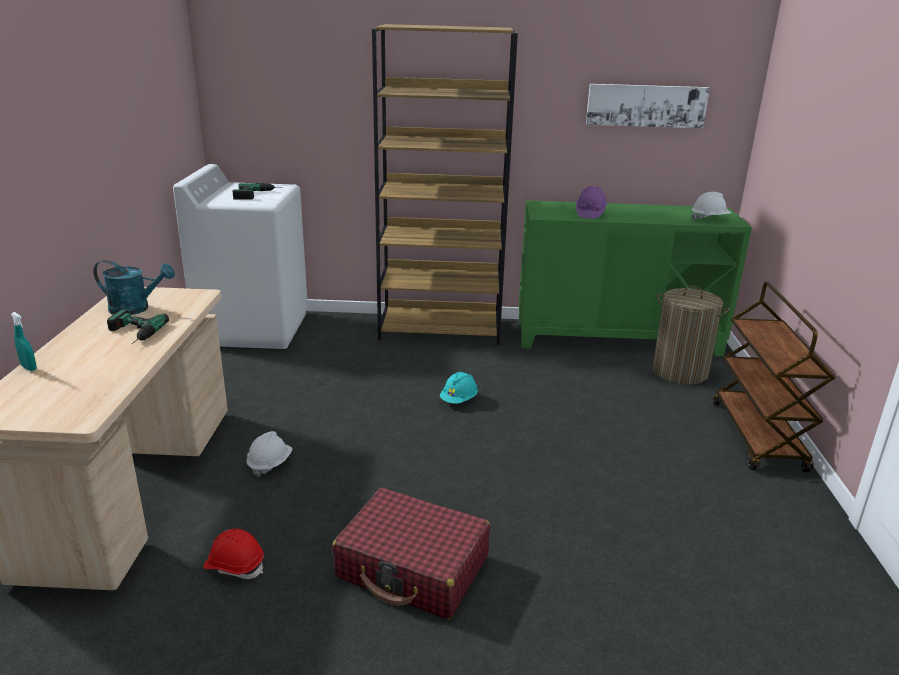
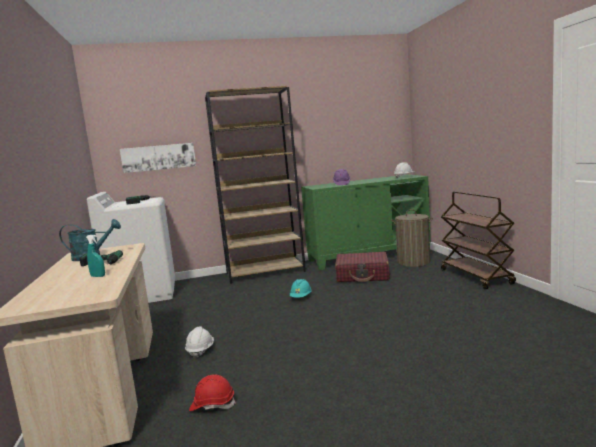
camera: 15 degrees left, 15 degrees down
turquoise spray bottle [11,312,37,371] -> turquoise spray bottle moved to [86,235,105,277]
red suitcase [332,488,490,619] -> red suitcase moved to [335,252,390,282]
picture [586,84,710,129] -> picture moved to [120,143,196,173]

